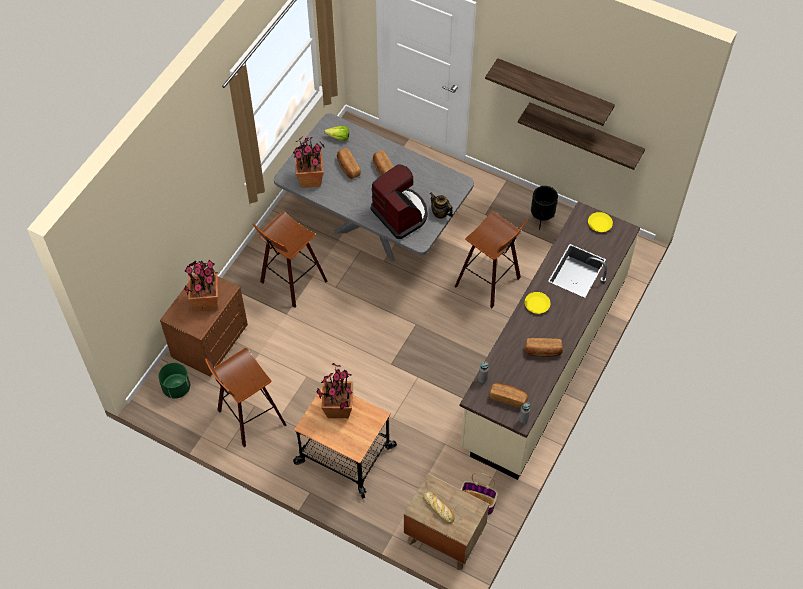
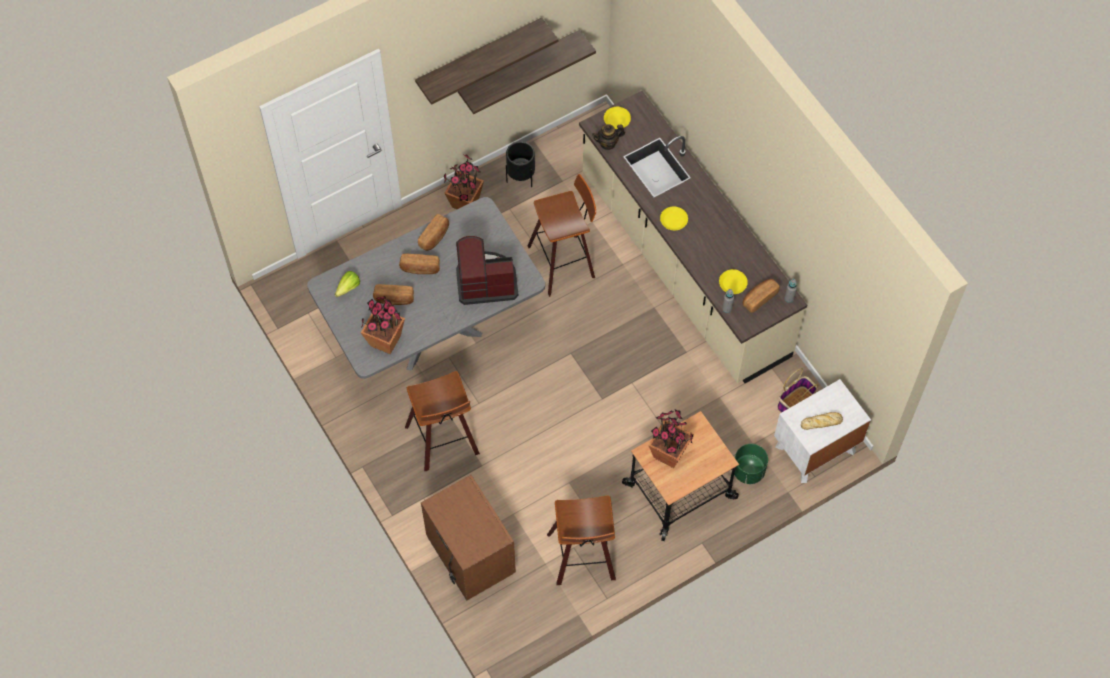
camera: 60 degrees left, 5 degrees up
green planter [158,363,190,399] -> green planter moved to [734,444,768,484]
potted plant [184,260,218,311] -> potted plant moved to [444,154,484,209]
brown nightstand [404,473,489,570] -> white nightstand [774,379,871,483]
teapot [430,192,453,219] -> teapot moved to [592,124,625,150]
bread [525,338,563,357] -> bread moved to [418,214,449,251]
none -> yellow plate [719,269,748,294]

